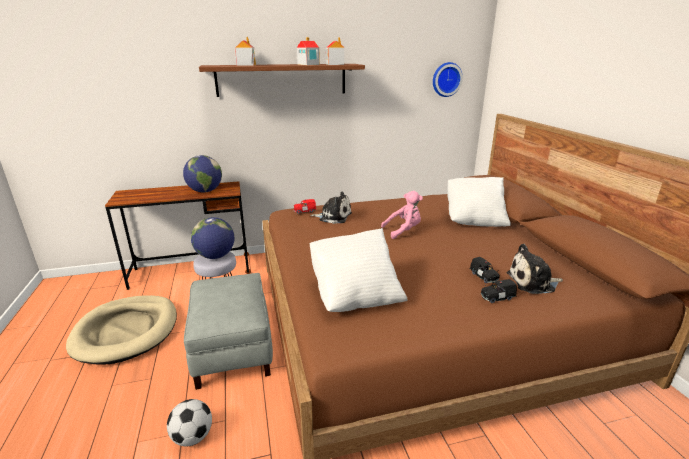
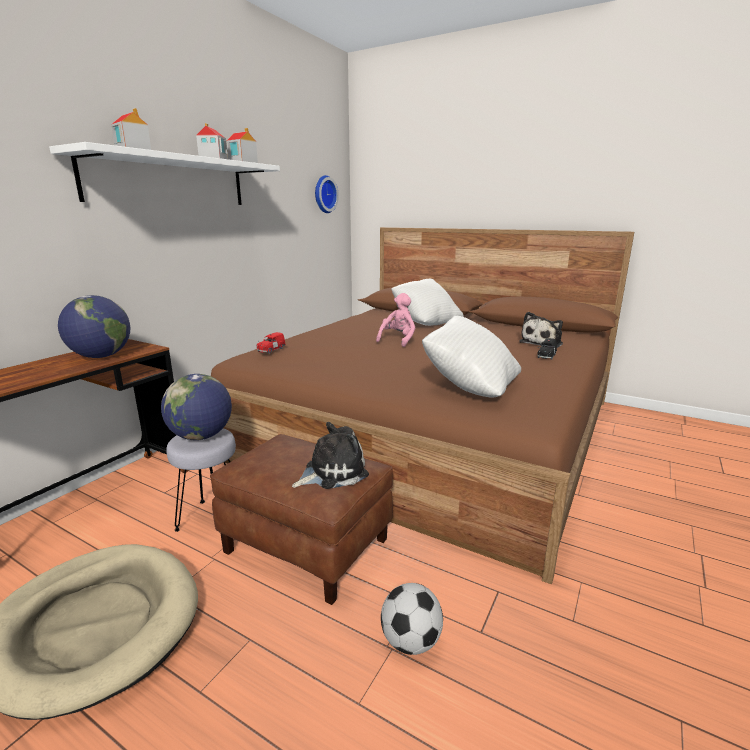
camera: 45 degrees left, 5 degrees down
grey ottoman [184,273,273,390] -> brown ottoman [210,434,393,605]
brown shelf [199,64,365,97] -> white shelf [49,142,280,205]
plush toy [310,192,352,224] -> plush toy moved to [292,422,369,489]
black toy car [470,257,500,283] -> none

